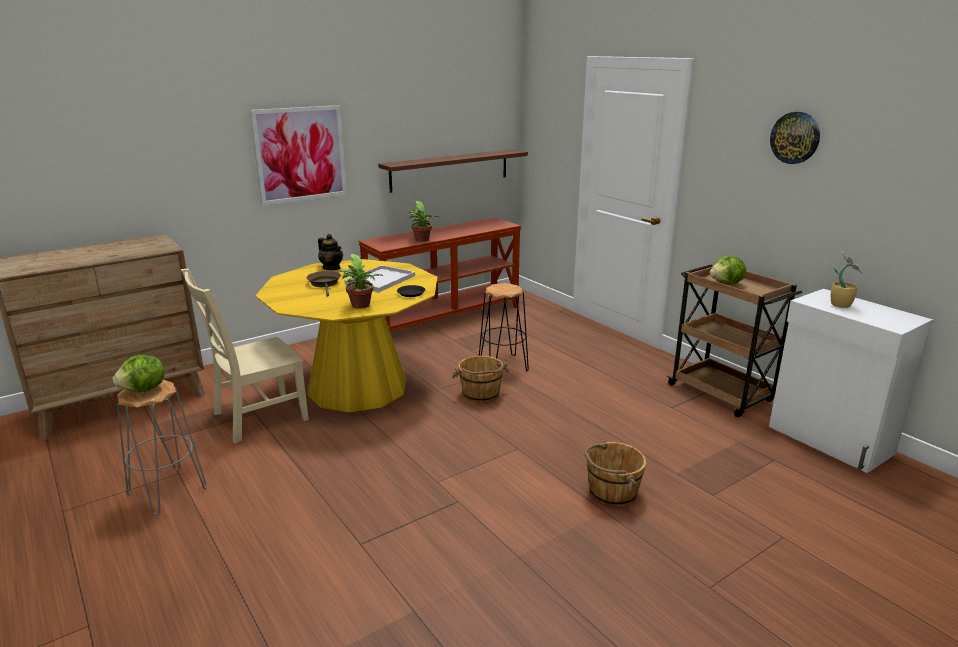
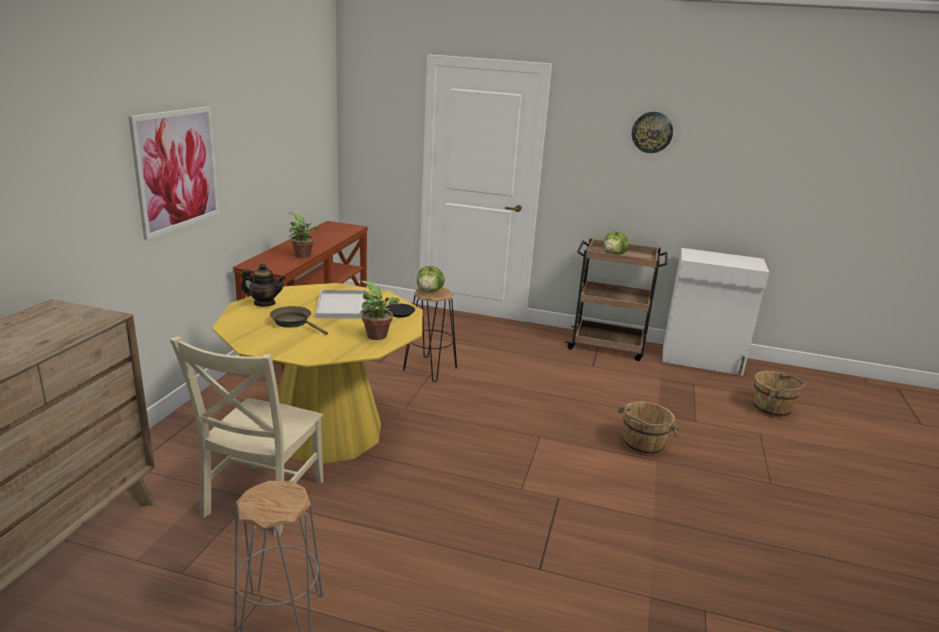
camera: 40 degrees left, 0 degrees up
lettuce [113,355,164,392] -> lettuce moved to [417,266,445,292]
brown shelf [378,149,528,193] -> none
brown bucket [452,356,509,403] -> brown bucket moved to [753,371,806,418]
potted plant [831,252,863,308] -> none

